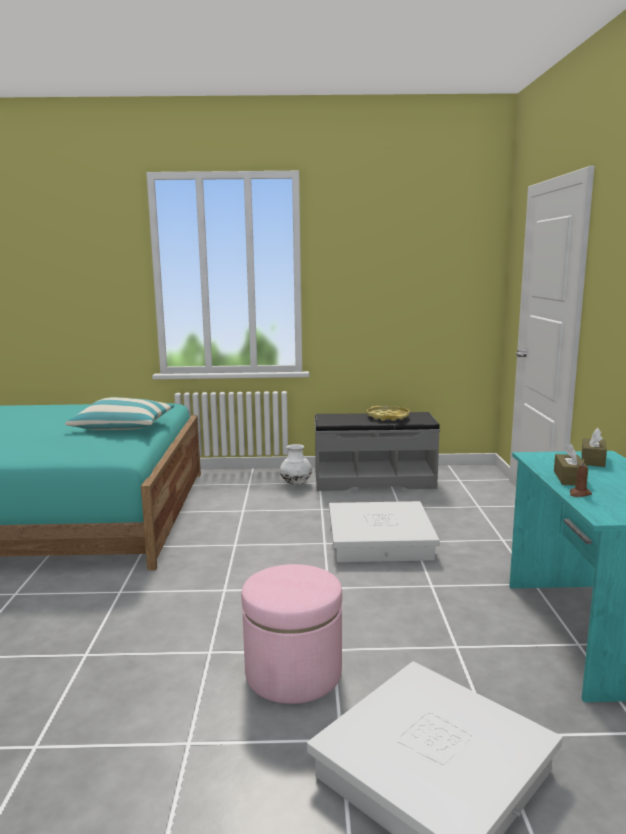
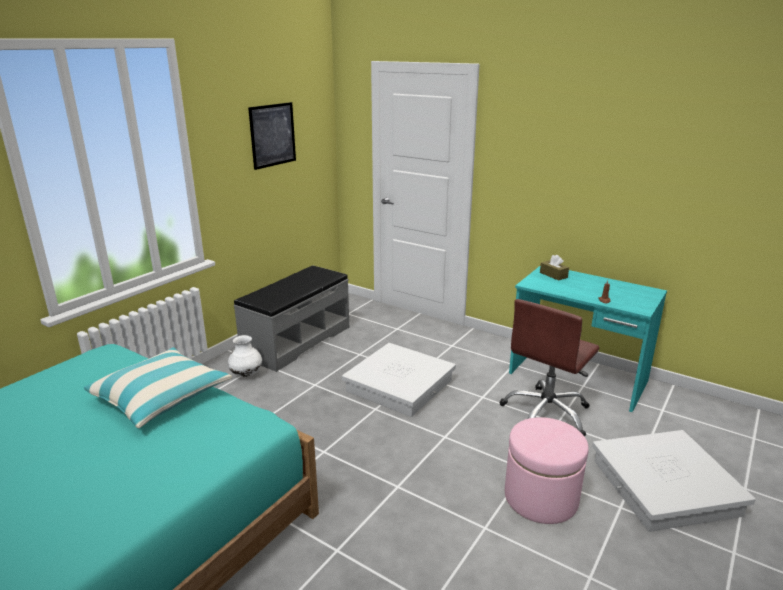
camera: 55 degrees left, 10 degrees up
yellow tray [367,406,410,421] -> none
brown tissue box [554,443,588,486] -> none
none -> picture [248,102,296,170]
none -> brown office chair [500,299,599,436]

